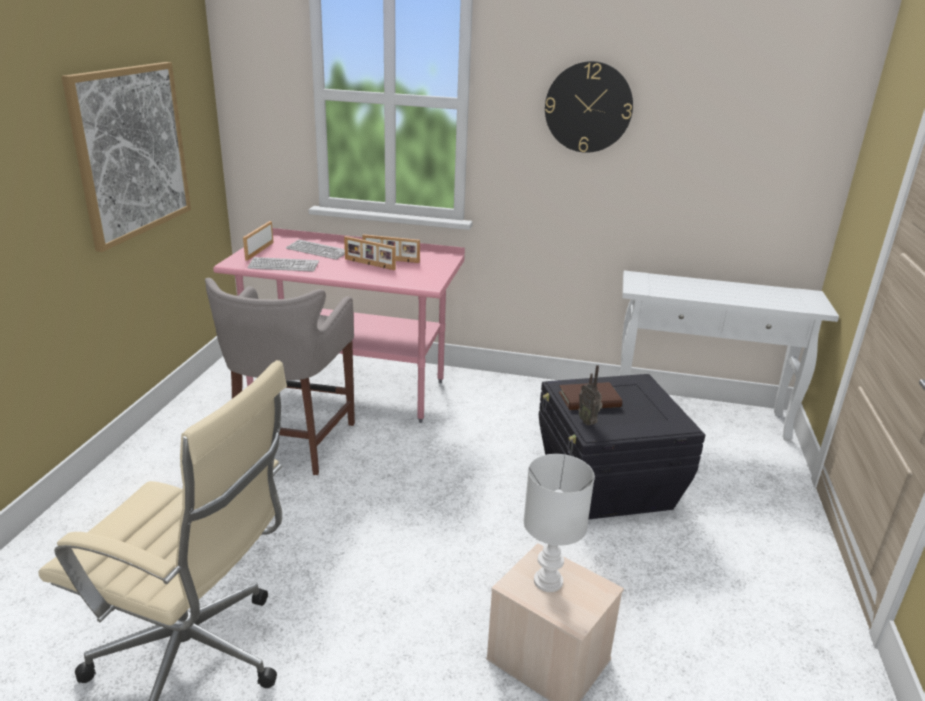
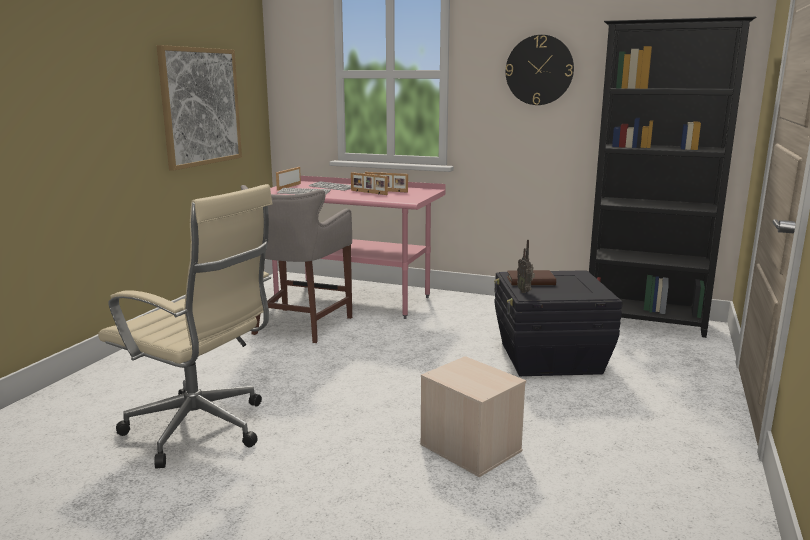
camera: 10 degrees right, 10 degrees down
white table lamp [523,454,595,592] -> none
white console table [619,271,839,441] -> black bookcase [589,17,756,338]

